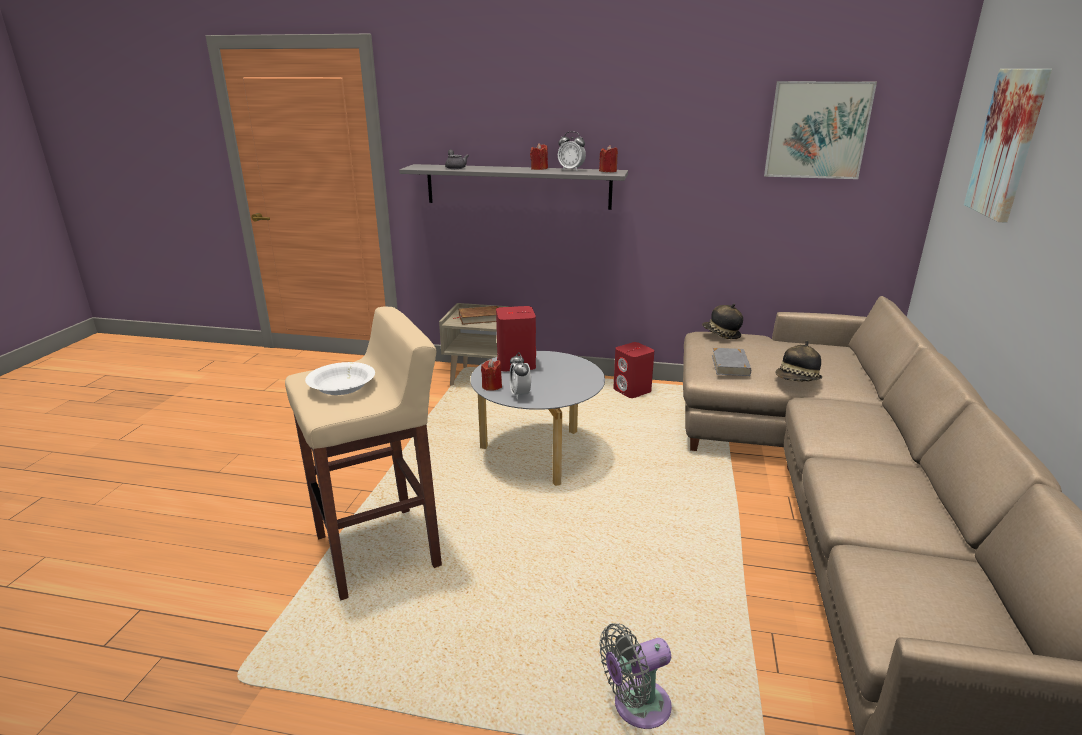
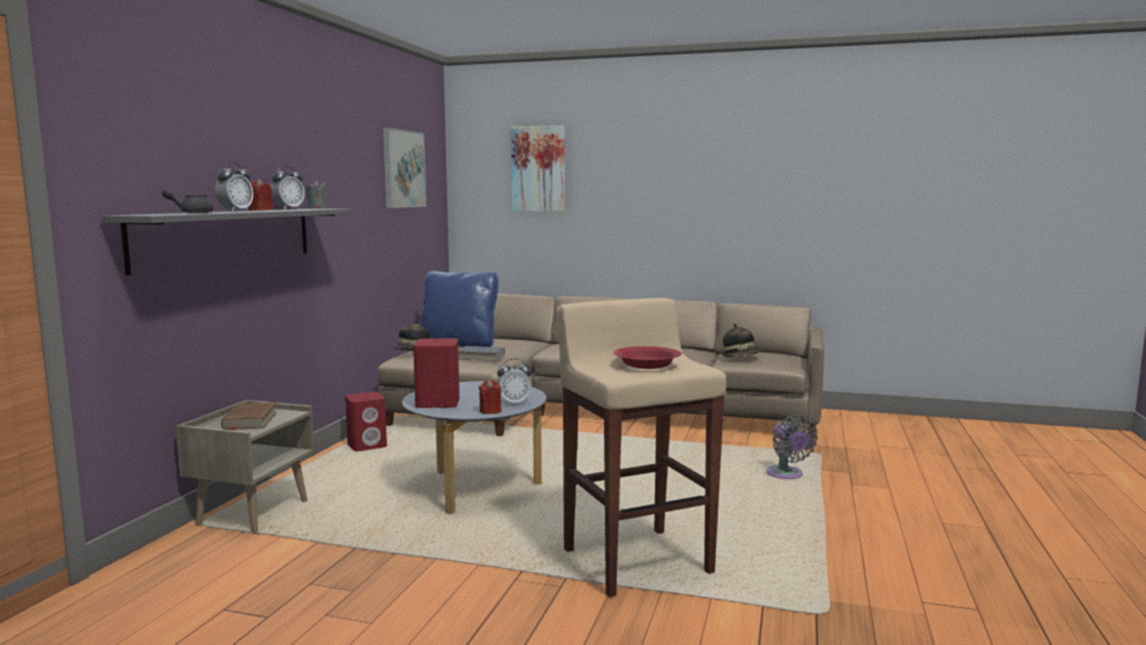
camera: 85 degrees left, 15 degrees down
white bowl [305,362,375,395] -> red bowl [613,346,682,369]
red candle [599,145,618,172] -> grey candle [306,180,328,209]
hat [776,341,822,382] -> hat moved to [722,324,761,357]
none -> alarm clock [215,162,253,212]
none -> blue pillow [420,271,499,347]

